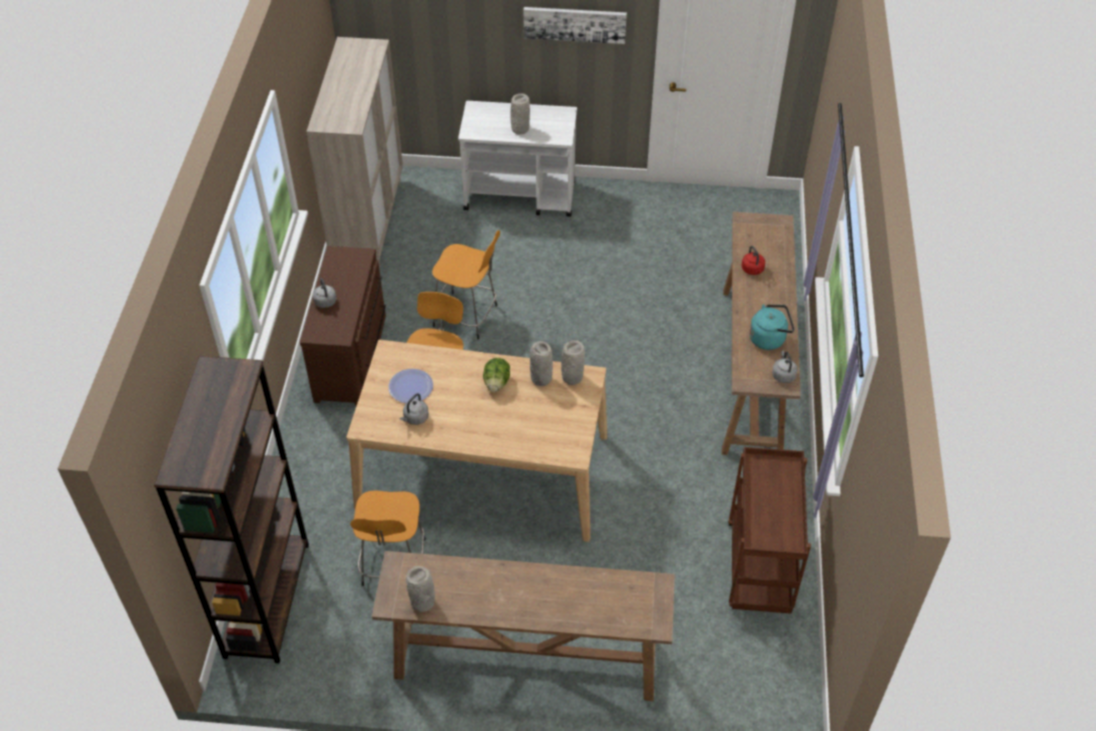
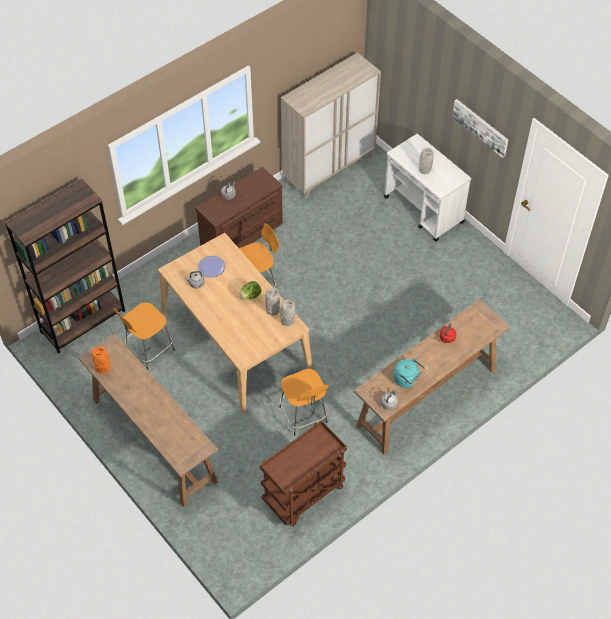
camera: 45 degrees right, 5 degrees up
grey vase [406,566,435,612] -> orange vase [92,347,110,374]
orange stool [432,230,500,339] -> orange stool moved to [279,369,329,436]

